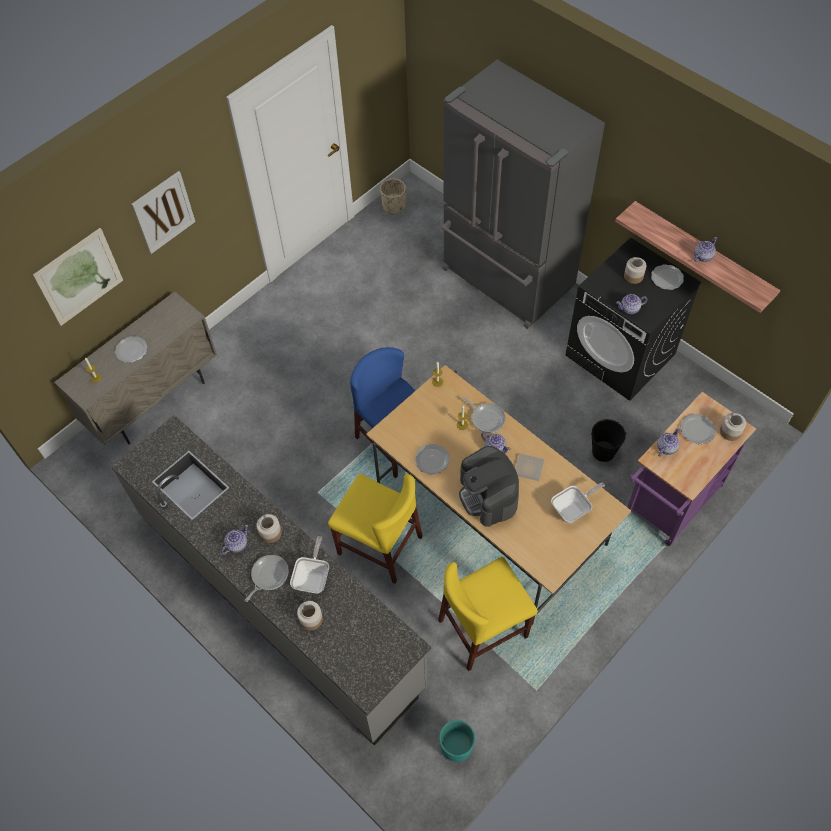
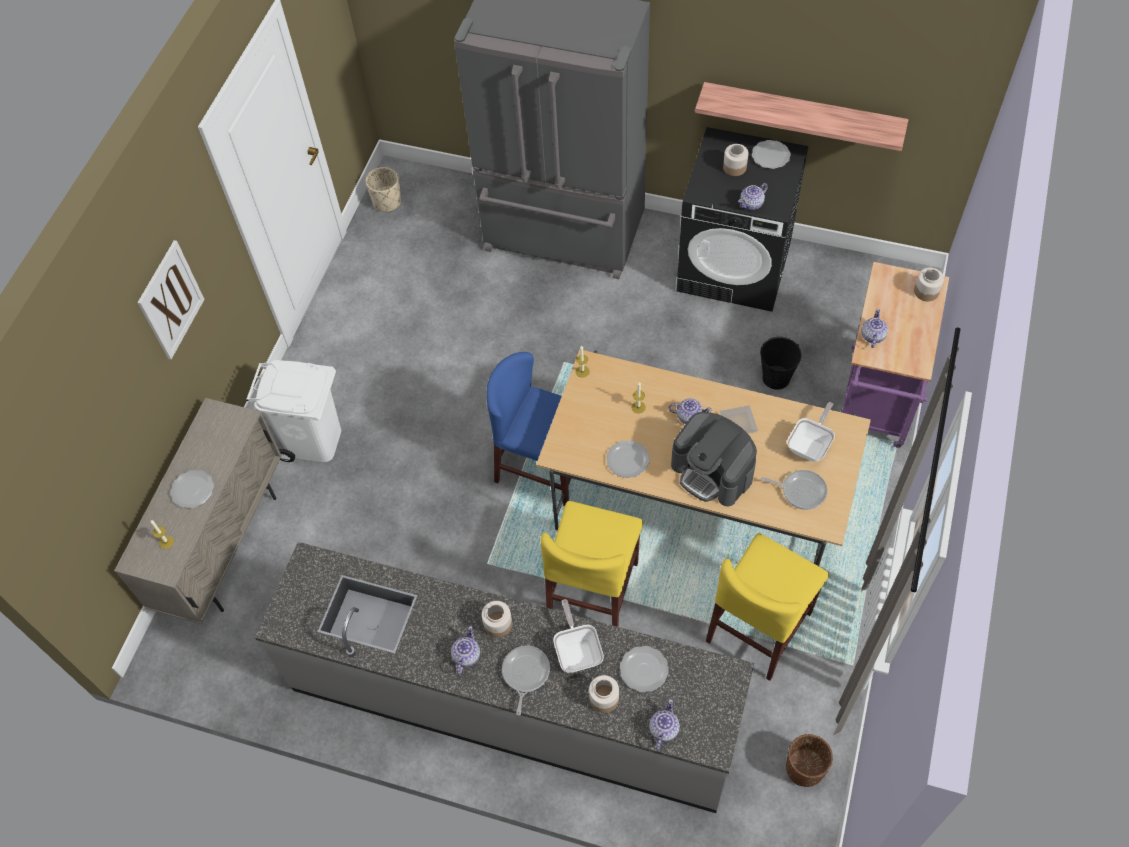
camera: 25 degrees left, 0 degrees up
picture [33,228,123,326] -> none
yellow chair [328,474,423,584] -> yellow chair turned 105 degrees clockwise [541,501,643,627]
turquoise planter [439,720,475,762] -> brown planter [786,734,833,787]
frying pan [462,397,506,433] -> frying pan moved to [761,470,827,510]
plate [680,414,716,444] -> plate moved to [620,646,669,692]
teapot [694,237,717,262] -> teapot moved to [649,699,680,750]
none -> white trash can [246,360,341,462]

